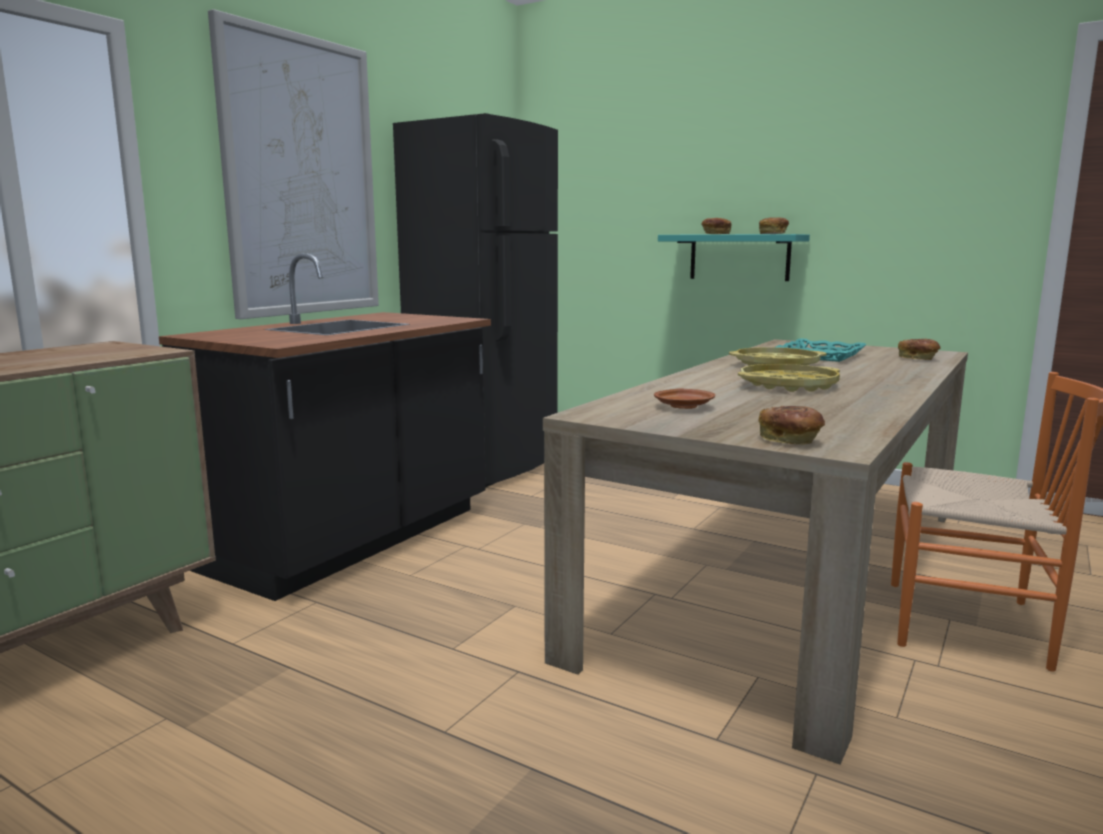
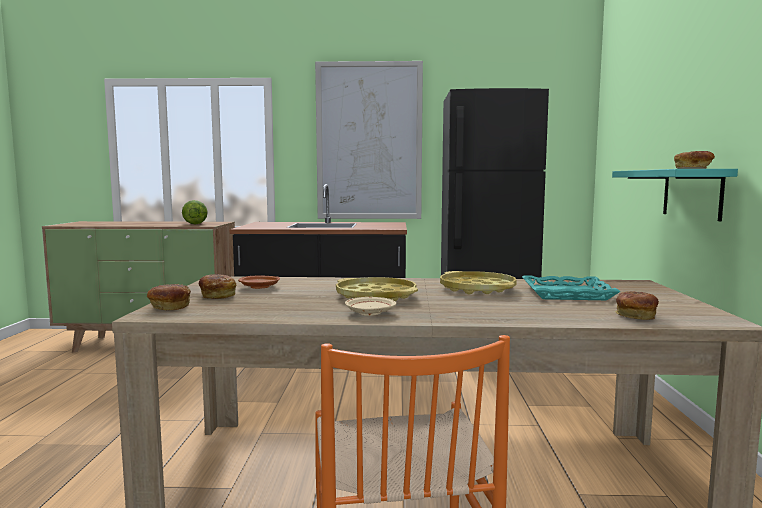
camera: 60 degrees right, 5 degrees down
bread [701,218,731,234] -> bread moved to [199,274,236,299]
none -> lettuce [182,200,208,225]
none -> beige plate [345,297,396,316]

